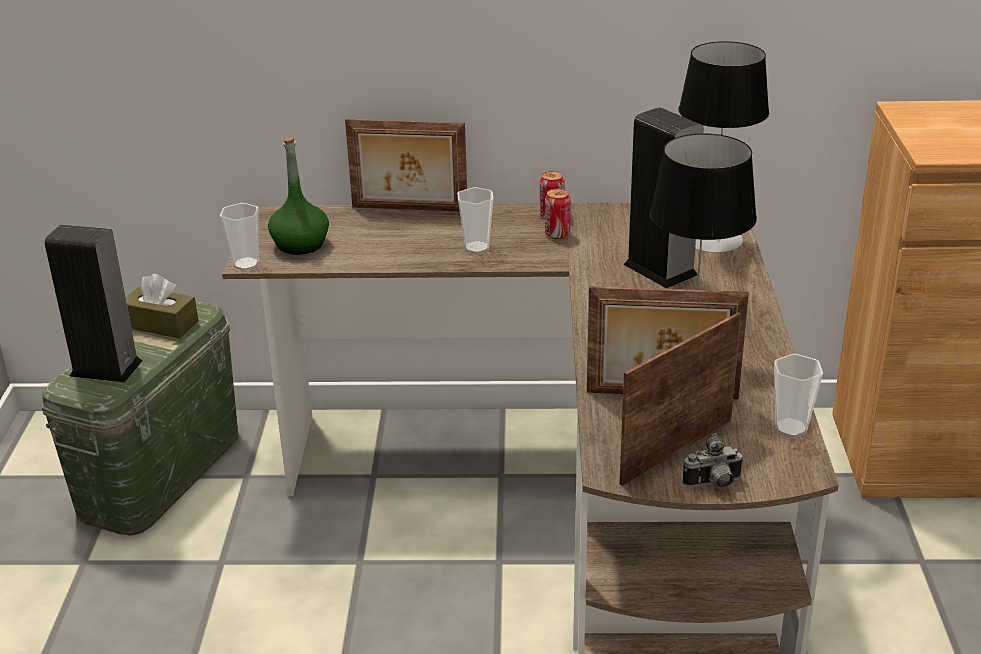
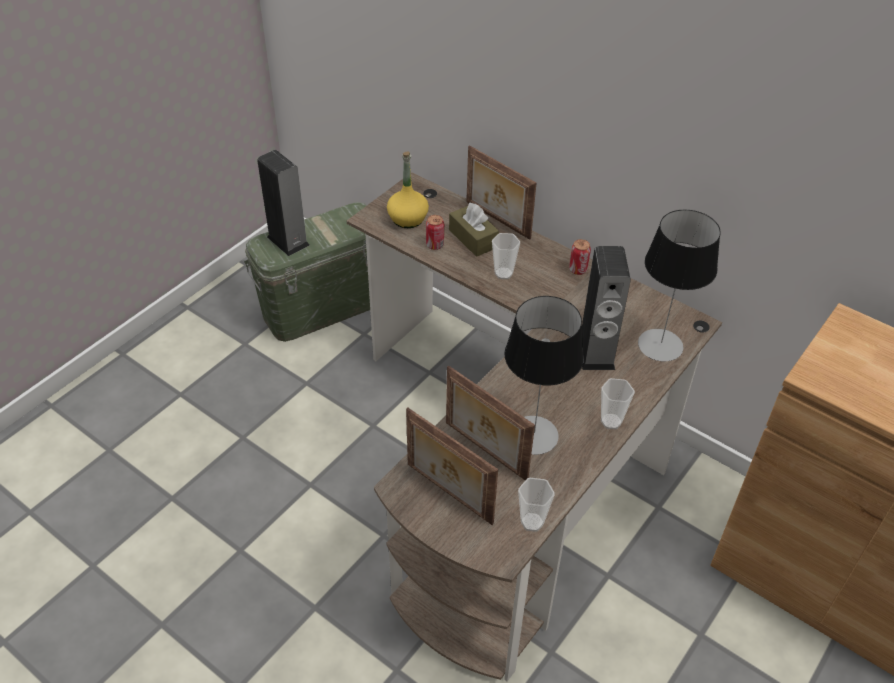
camera: 35 degrees right, 15 degrees up
brown tissue box [126,274,198,338] -> brown tissue box moved to [449,202,499,257]
cup [220,203,259,270] -> cup moved to [601,378,635,429]
green bottle [268,136,329,255] -> yellow bottle [387,152,429,228]
can [545,189,571,239] -> can moved to [426,215,444,250]
picture frame [620,312,741,486] -> picture frame turned 135 degrees counterclockwise [406,408,498,525]
camera [682,433,744,488] -> none

